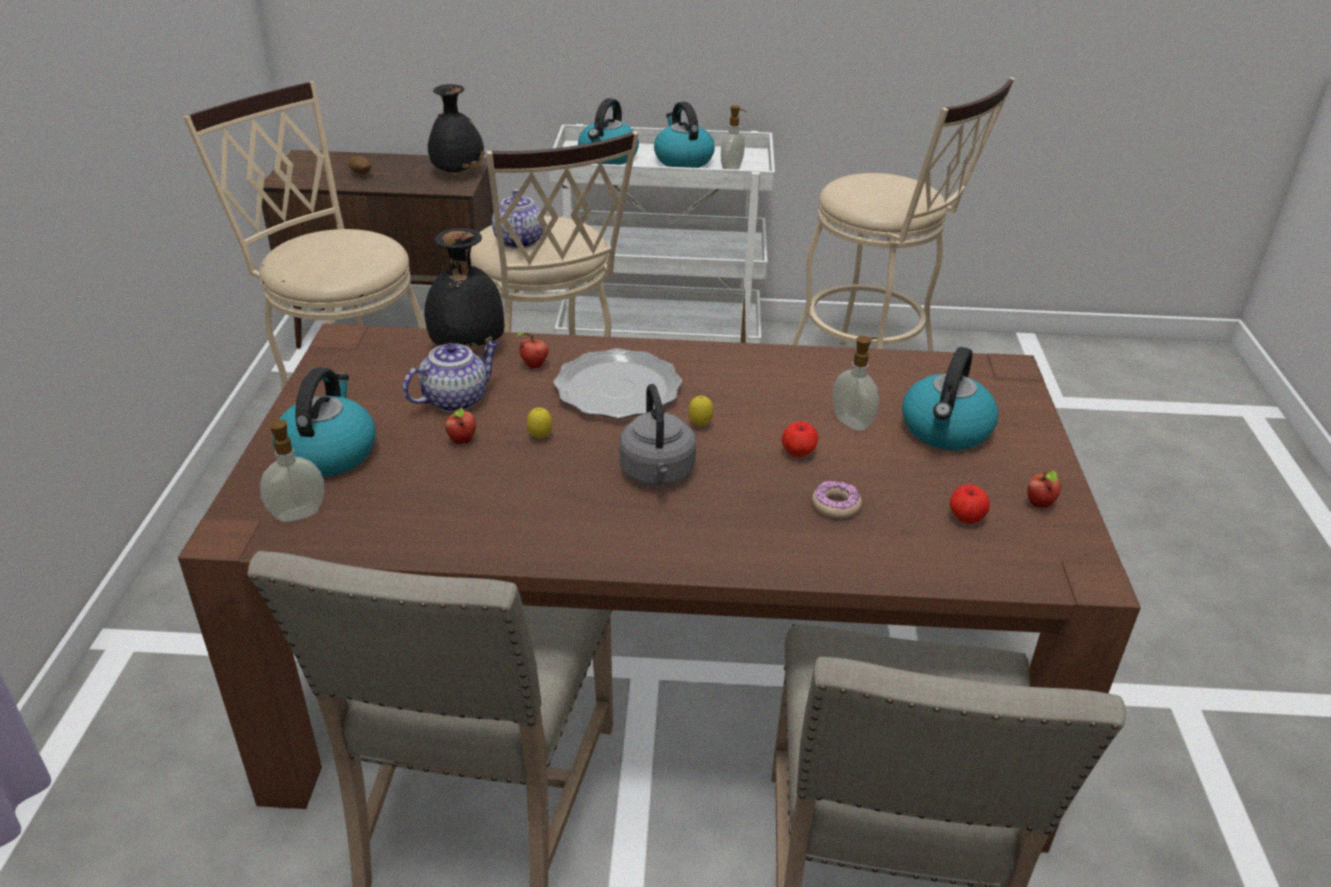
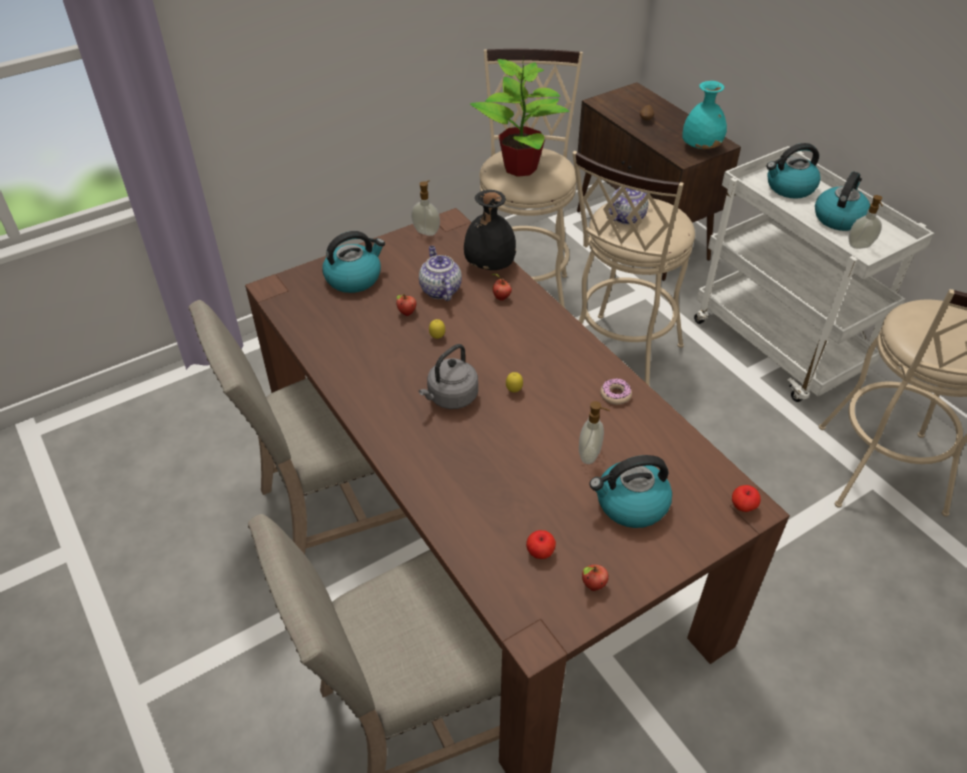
camera: 55 degrees right, 10 degrees up
soap dispenser [260,417,324,522] -> soap dispenser moved to [411,180,440,236]
teapot [402,341,499,412] -> teapot turned 120 degrees counterclockwise [419,246,462,301]
black vase [428,84,485,175] -> turquoise vase [682,81,727,149]
plate [553,348,682,418] -> none
apple [782,421,818,457] -> apple moved to [732,485,761,512]
donut [812,480,862,518] -> donut moved to [600,378,632,405]
none -> potted plant [470,55,570,177]

